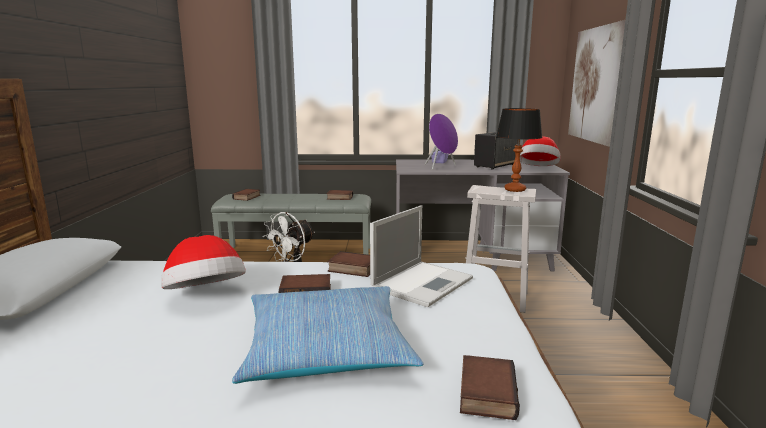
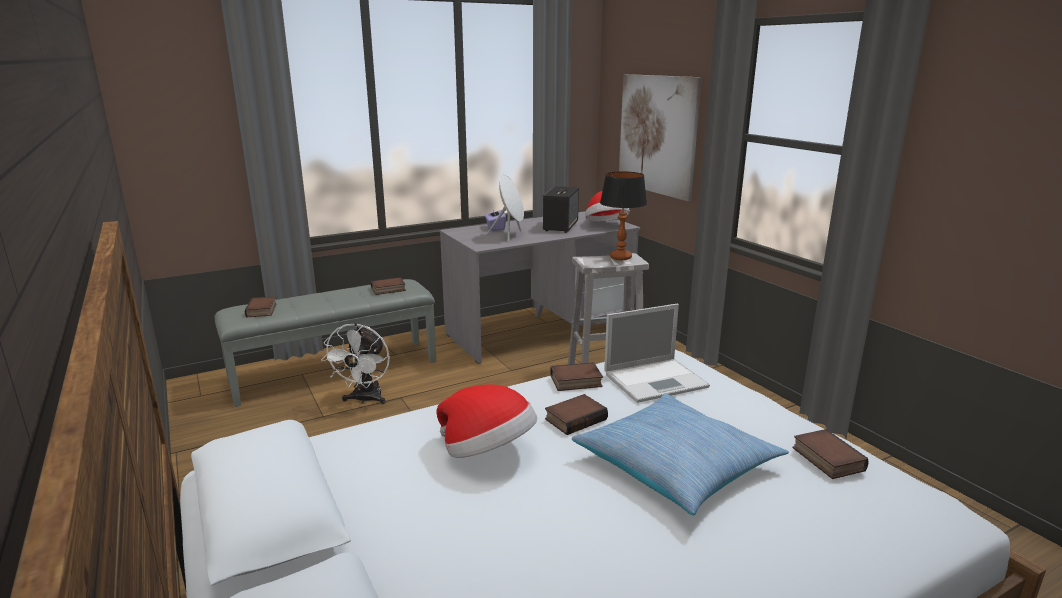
camera: 30 degrees left, 5 degrees up
laptop [370,205,473,307] -> laptop turned 60 degrees clockwise [604,304,710,403]
purple speaker [425,114,458,170] -> white speaker [487,175,524,242]

